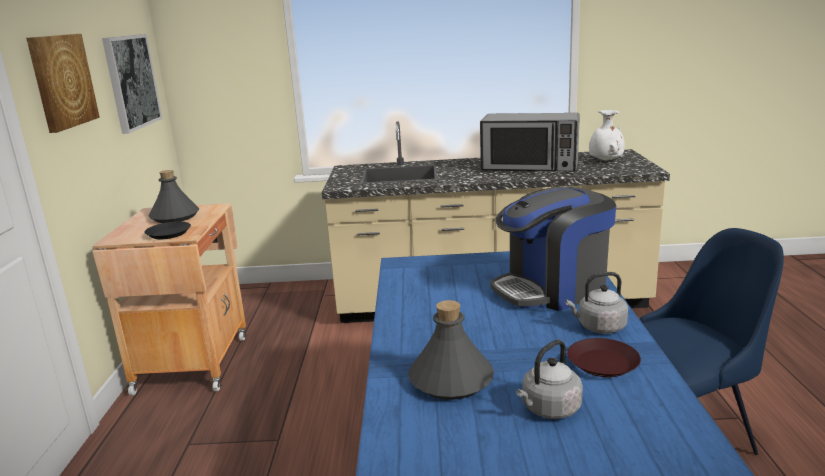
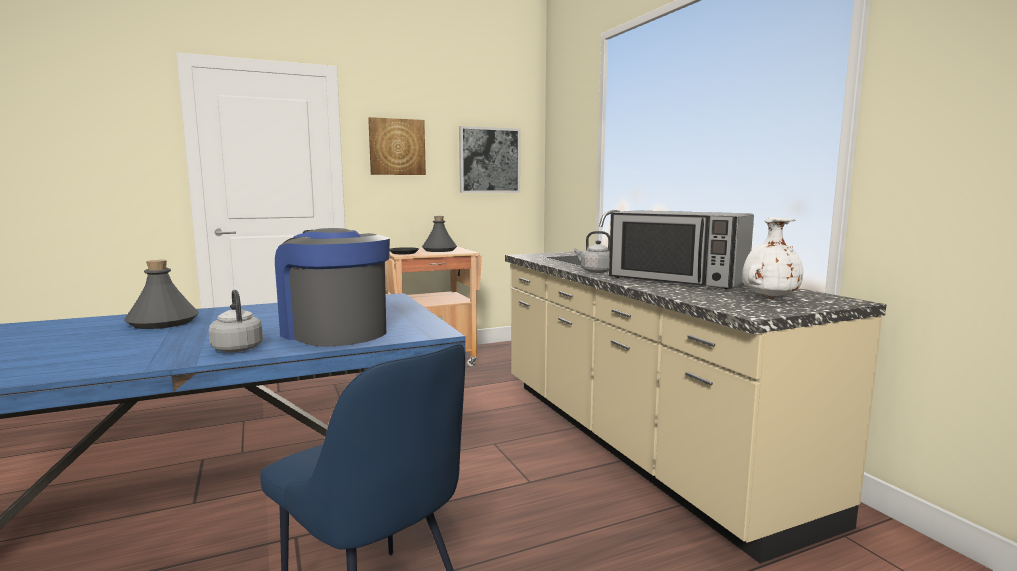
camera: 65 degrees right, 10 degrees down
microwave [480,113,580,172] -> microwave turned 45 degrees counterclockwise [609,210,754,289]
grey kettle [516,340,583,419] -> grey kettle moved to [574,231,610,273]
brown plate [567,338,641,377] -> none

